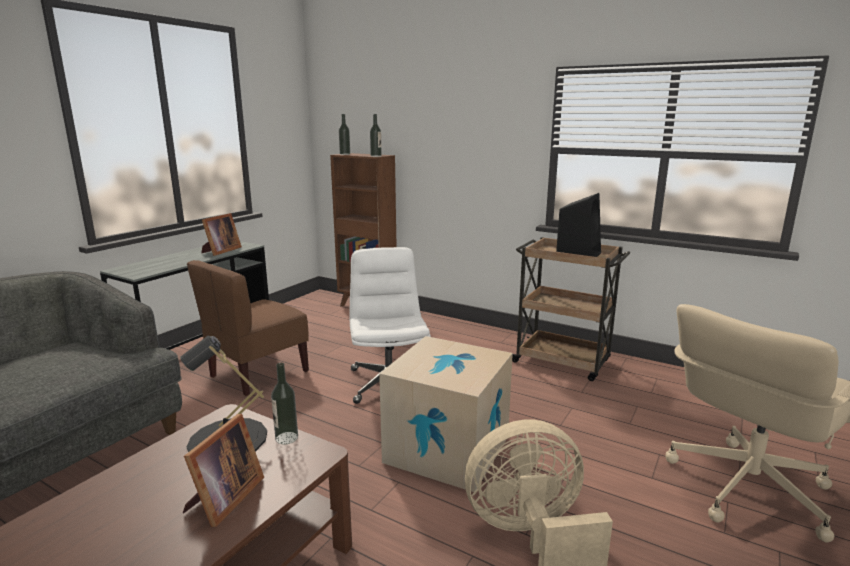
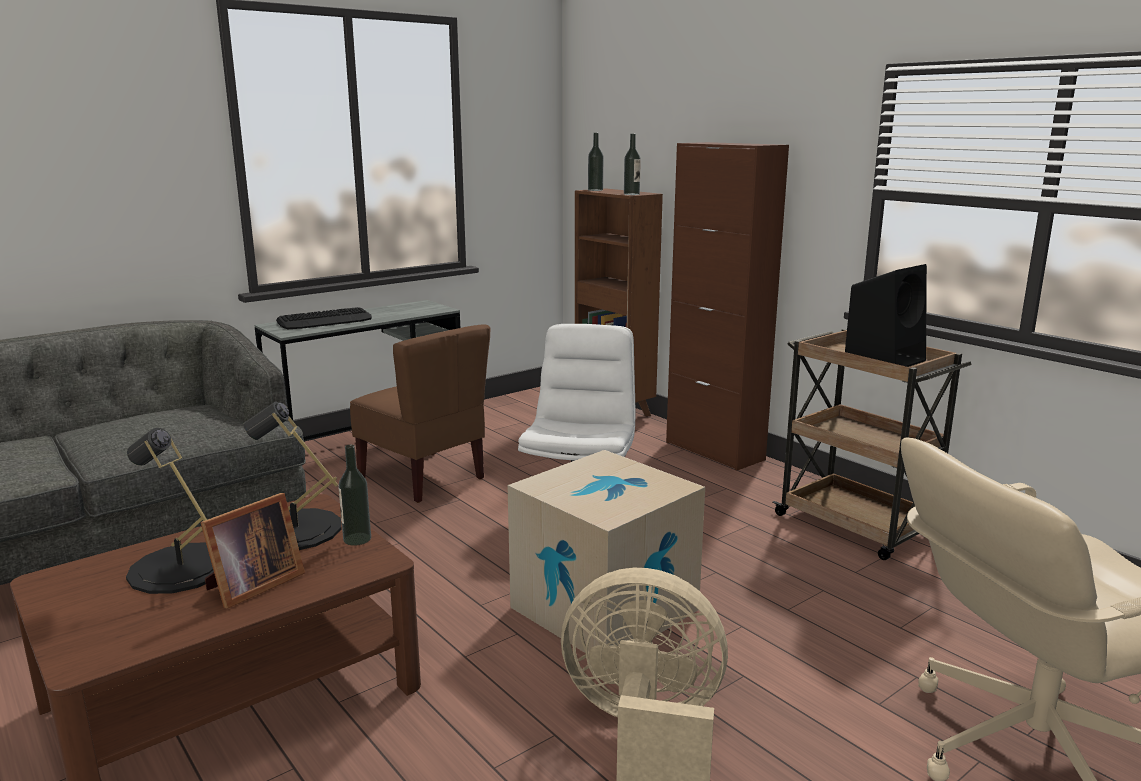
camera: 20 degrees right, 0 degrees up
brown chair [187,260,309,396] -> brown chair turned 105 degrees counterclockwise [350,324,491,503]
picture frame [202,213,242,256] -> none
none -> black table lamp [126,428,214,594]
none -> keyboard [276,307,372,329]
none -> brown cabinet [666,142,789,471]

